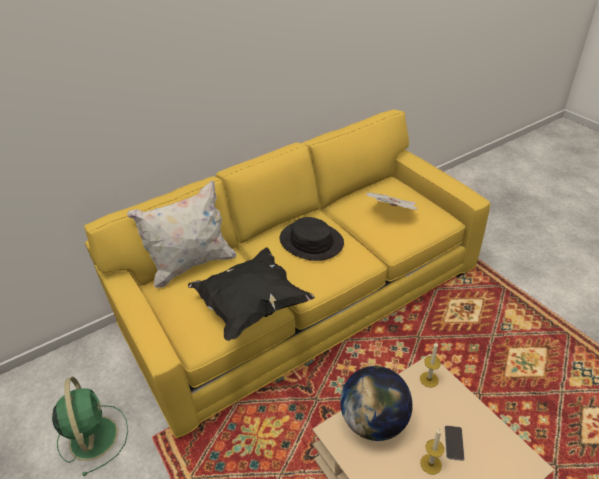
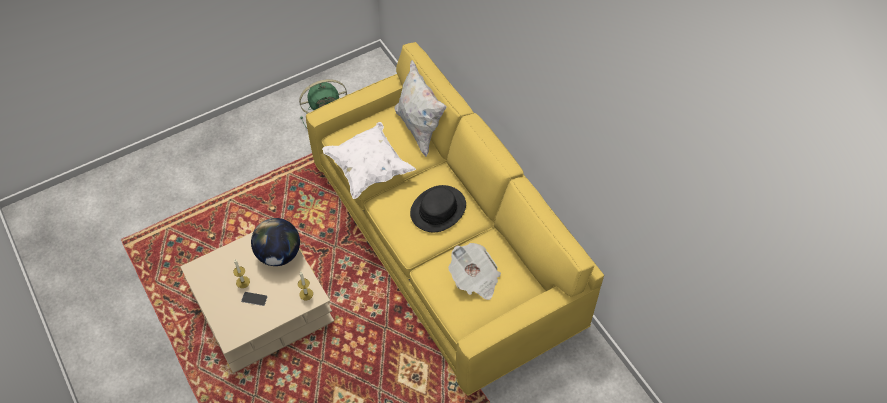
camera: 90 degrees right, 15 degrees up
black pillow [188,247,315,341] -> white pillow [322,122,416,199]

